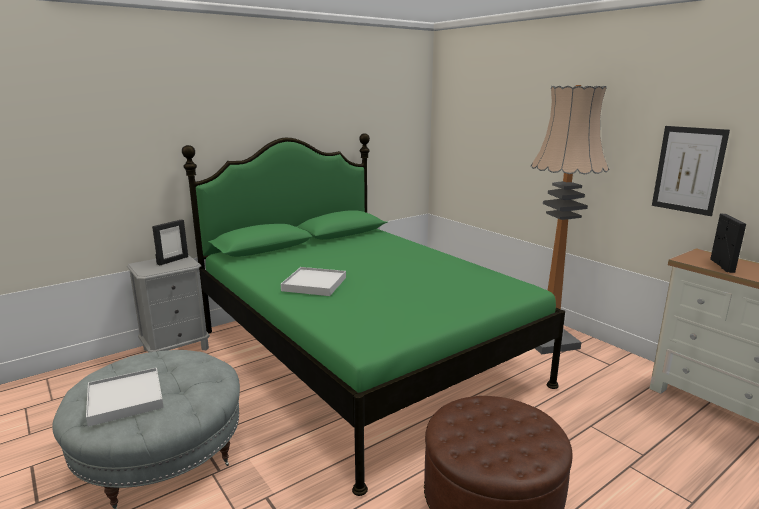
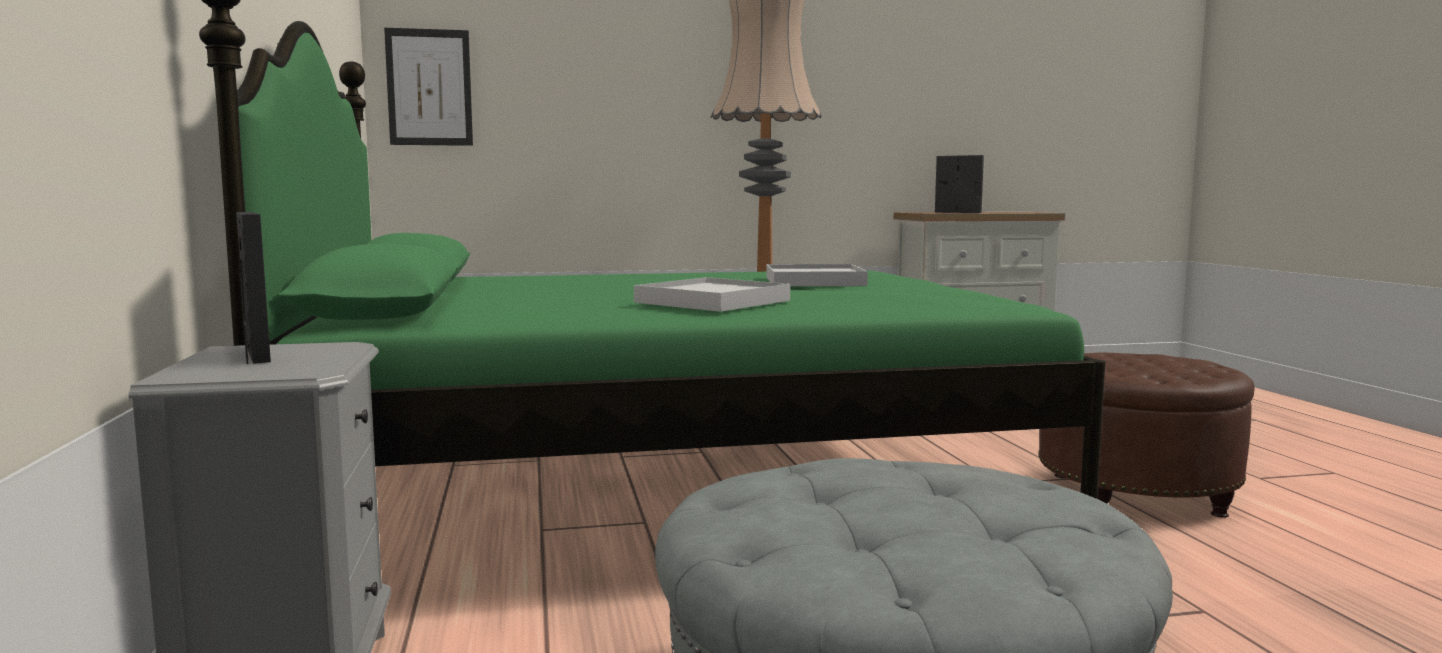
camera: 65 degrees left, 10 degrees down
white tray [86,368,164,427] -> white tray moved to [767,264,868,286]
picture [652,126,730,216] -> picture moved to [384,28,473,146]

